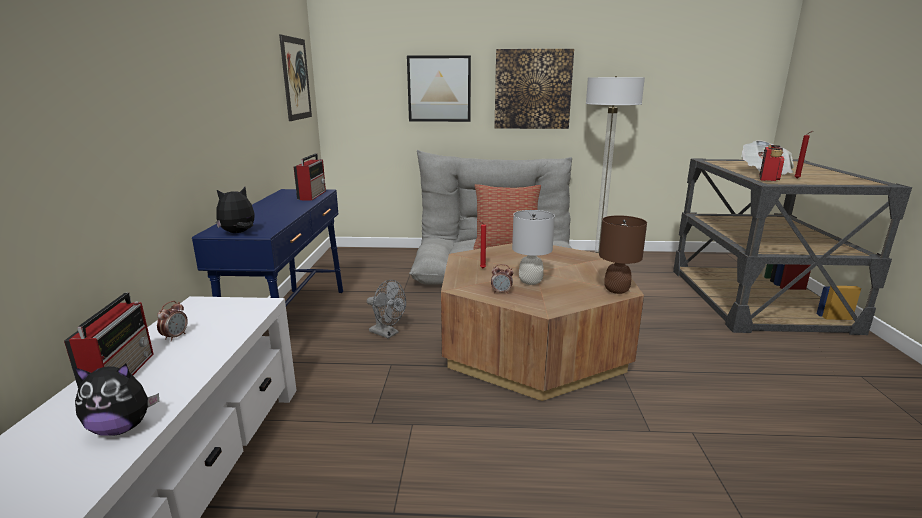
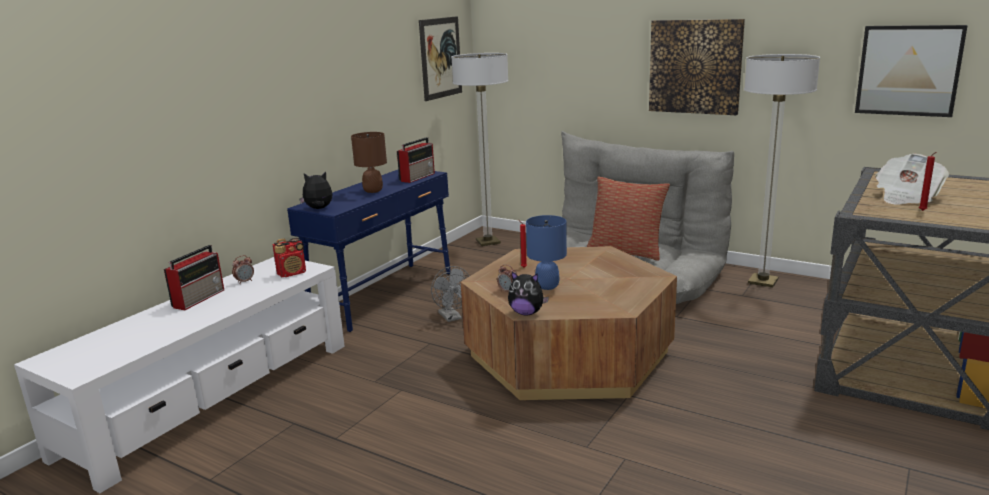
camera: 30 degrees right, 0 degrees up
plush toy [74,364,159,435] -> plush toy moved to [508,272,549,316]
picture [407,55,471,122] -> picture moved to [855,25,968,117]
grey table lamp [512,210,555,285] -> blue table lamp [526,215,567,290]
brown table lamp [599,215,647,294] -> brown table lamp moved to [351,132,387,193]
radio [759,145,784,181] -> radio moved to [272,238,306,277]
none -> floor lamp [451,53,509,246]

